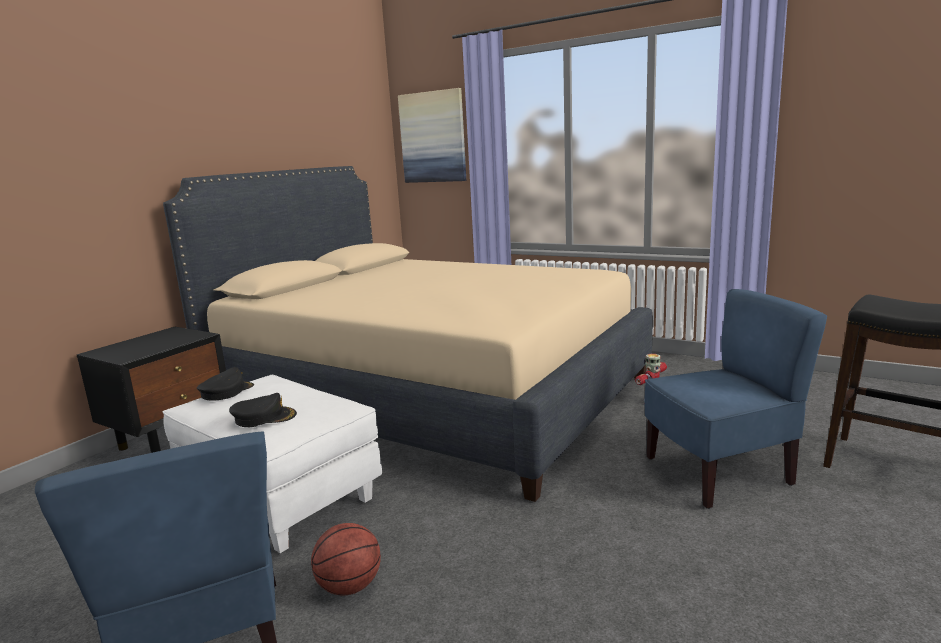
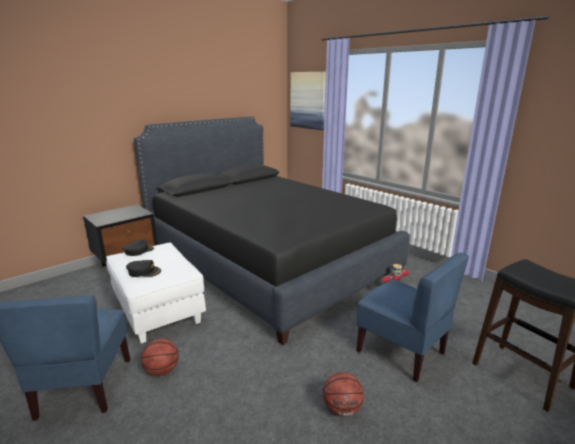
camera: 15 degrees right, 5 degrees up
beige bed [163,166,653,502] -> black bed [134,117,410,345]
blue chair [644,289,827,509] -> blue chair turned 45 degrees clockwise [356,253,469,382]
none -> basketball [323,372,364,416]

